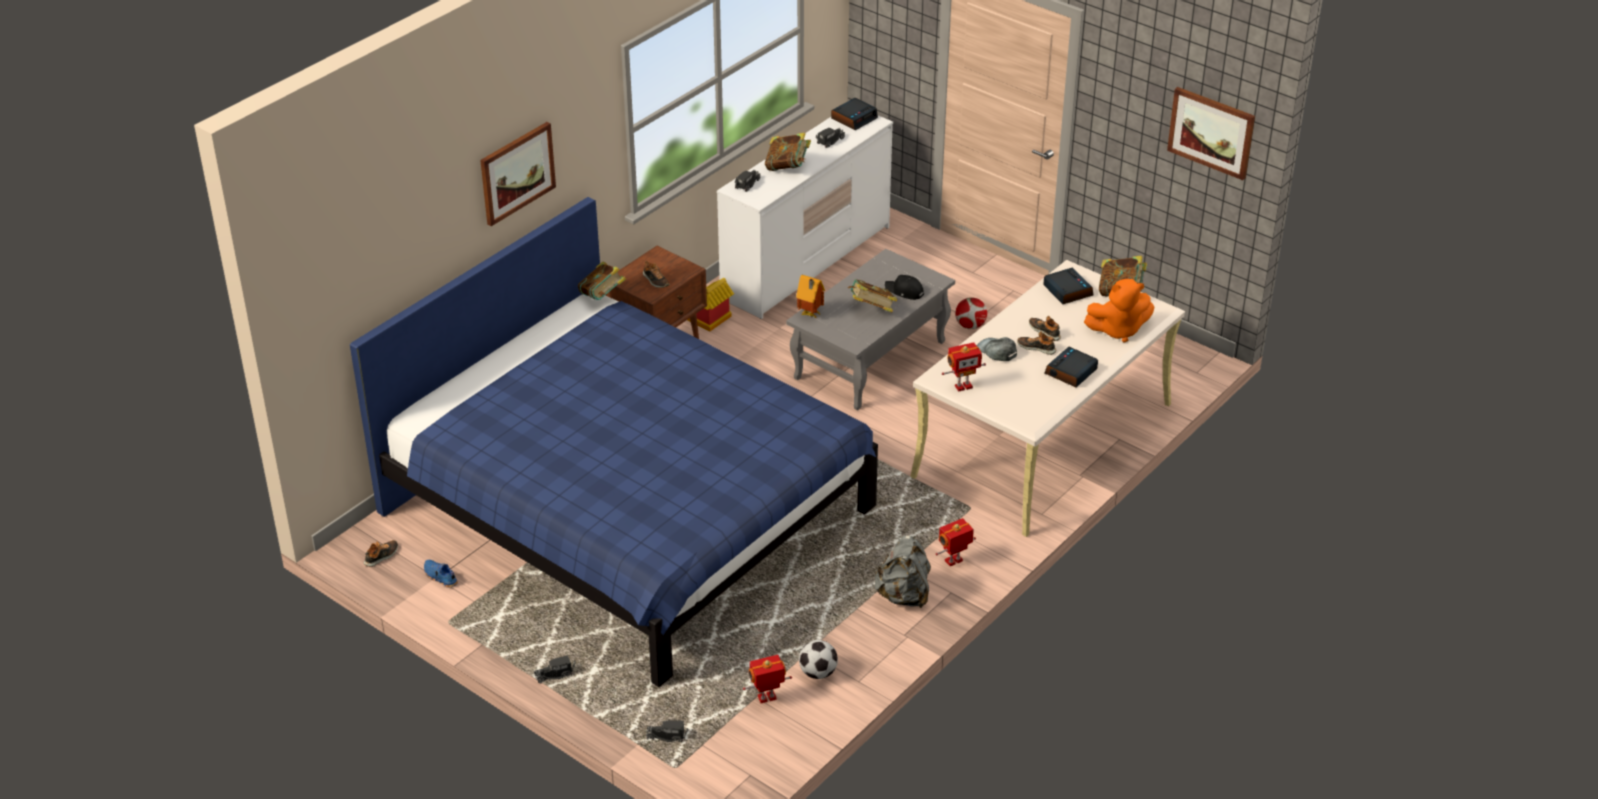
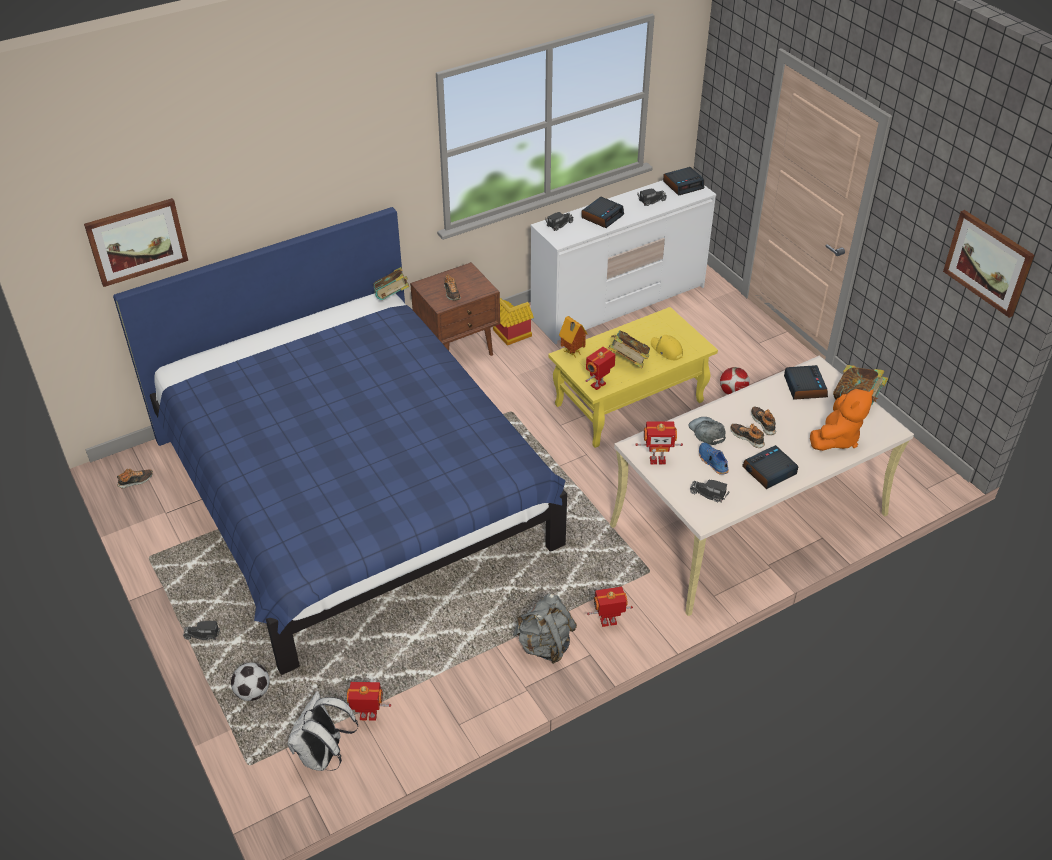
camera: 20 degrees right, 5 degrees up
blue shoe [424,560,458,588] -> blue shoe moved to [699,442,729,475]
picture [480,122,556,226] -> picture moved to [84,198,188,287]
toy truck [646,720,688,743] -> toy truck moved to [690,479,729,502]
book [765,133,811,171] -> alarm clock [581,197,624,228]
grey coffee table [786,249,955,410] -> yellow coffee table [548,307,718,448]
football [799,640,838,679] -> football moved to [231,663,269,701]
black cap [885,275,924,300] -> yellow cap [651,335,683,360]
orange plush toy [1084,279,1154,343] -> orange plush toy turned 60 degrees counterclockwise [810,389,874,451]
none -> white backpack [287,691,358,771]
none -> toy robot [586,347,616,390]

